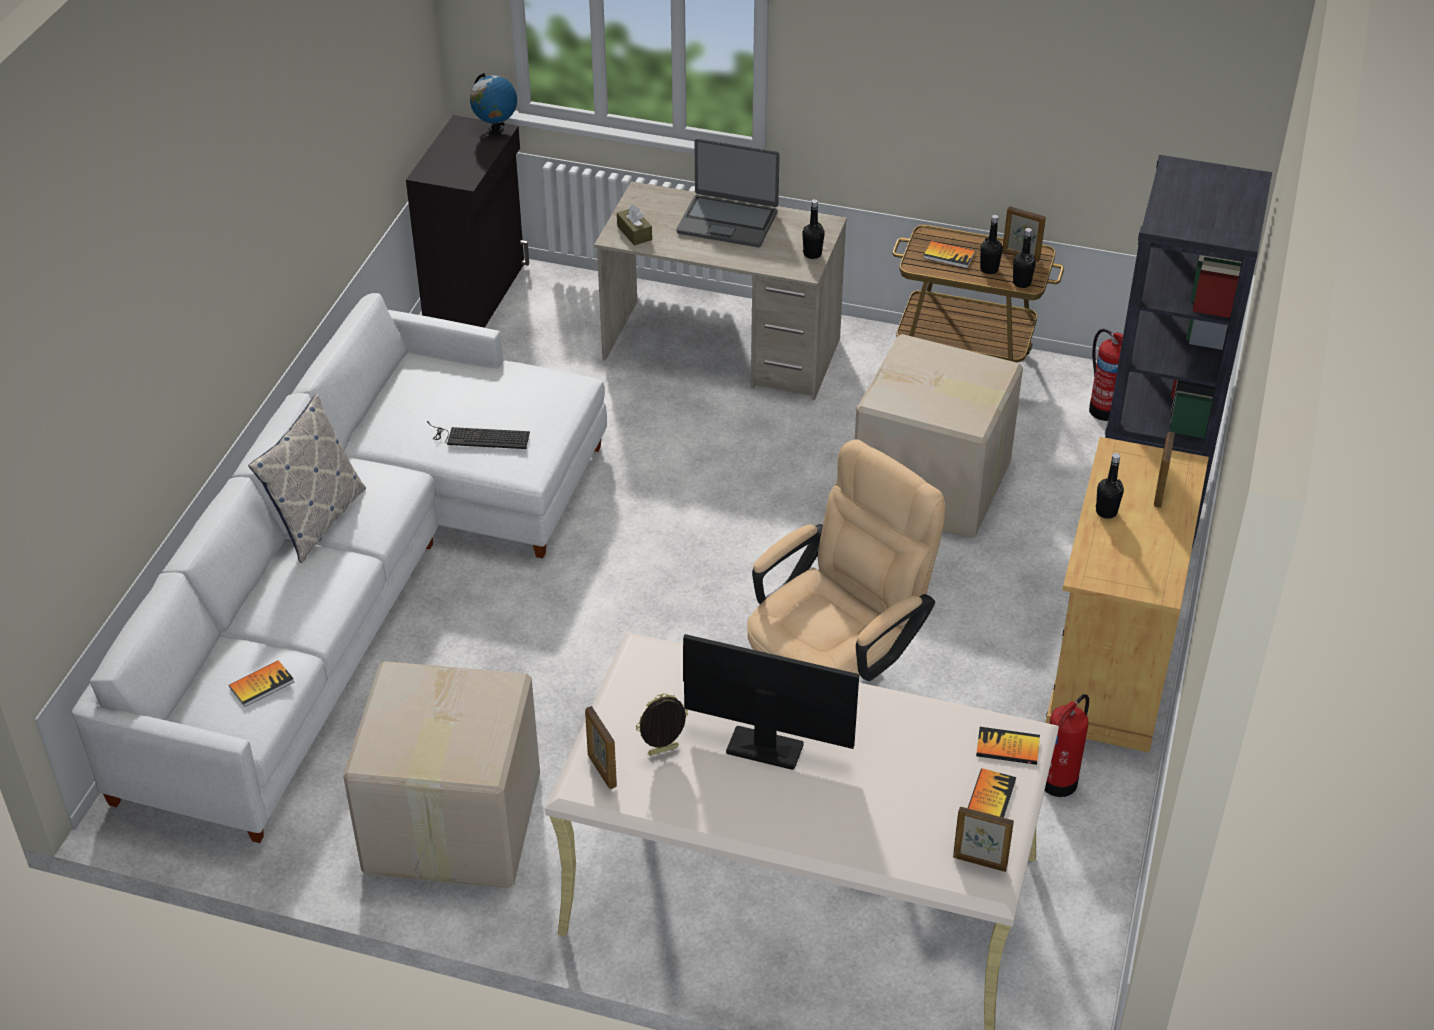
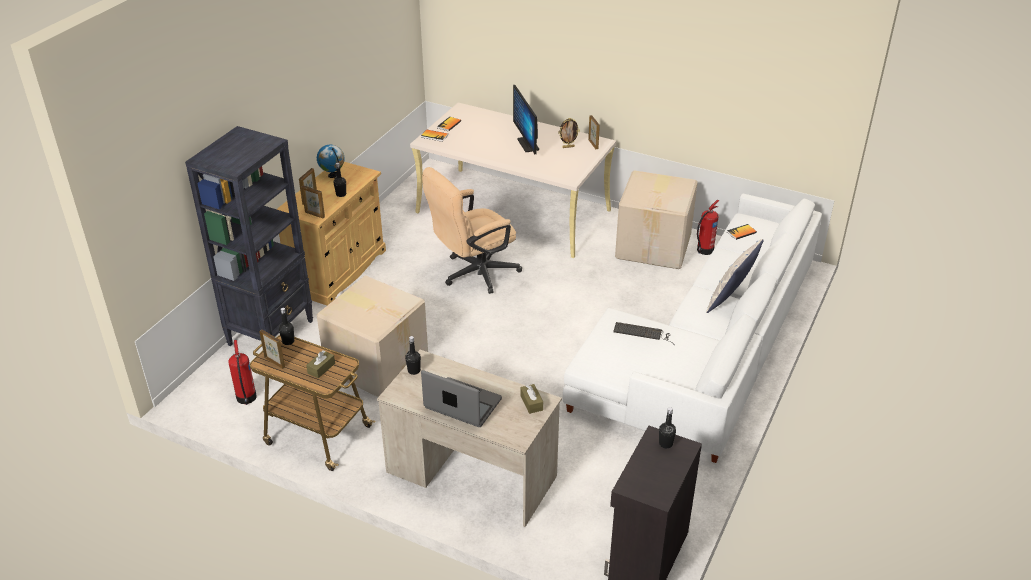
camera: 170 degrees left, 5 degrees down
globe [470,73,517,134] -> globe moved to [317,145,345,178]
monitor [683,634,859,770] -> monitor turned 45 degrees clockwise [513,85,539,155]
book [923,241,975,268] -> brown tissue box [306,350,335,378]
picture frame [953,807,1014,872] -> picture frame moved to [302,185,325,218]
black bottle [980,215,1003,274] -> black bottle moved to [659,407,676,449]
fire extinguisher [1044,694,1089,797] -> fire extinguisher moved to [697,200,719,255]

